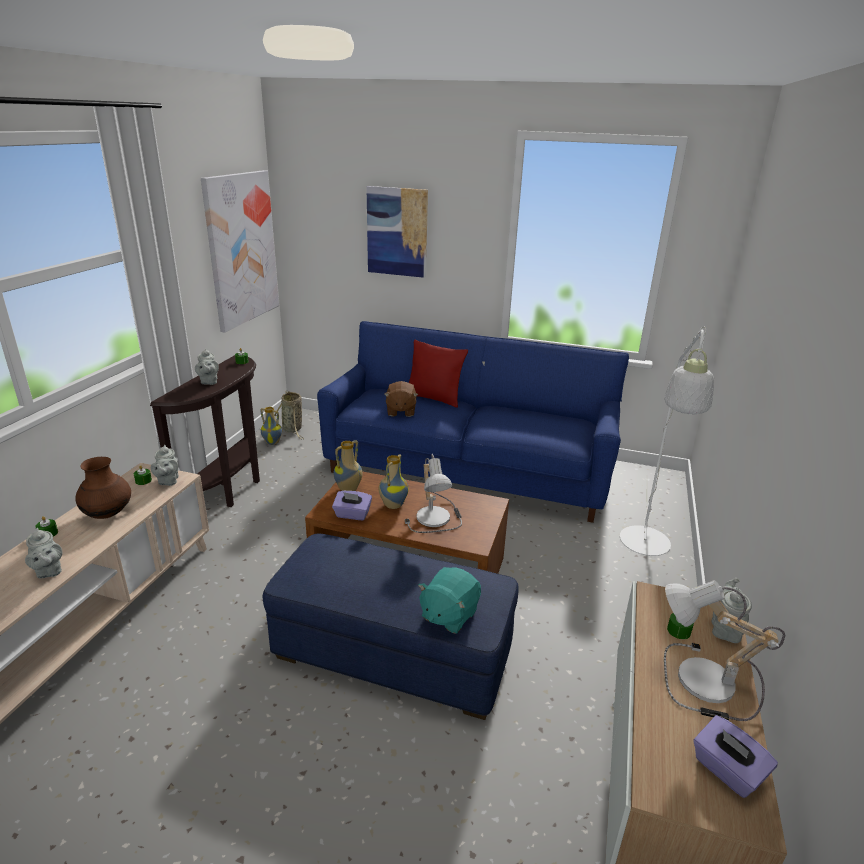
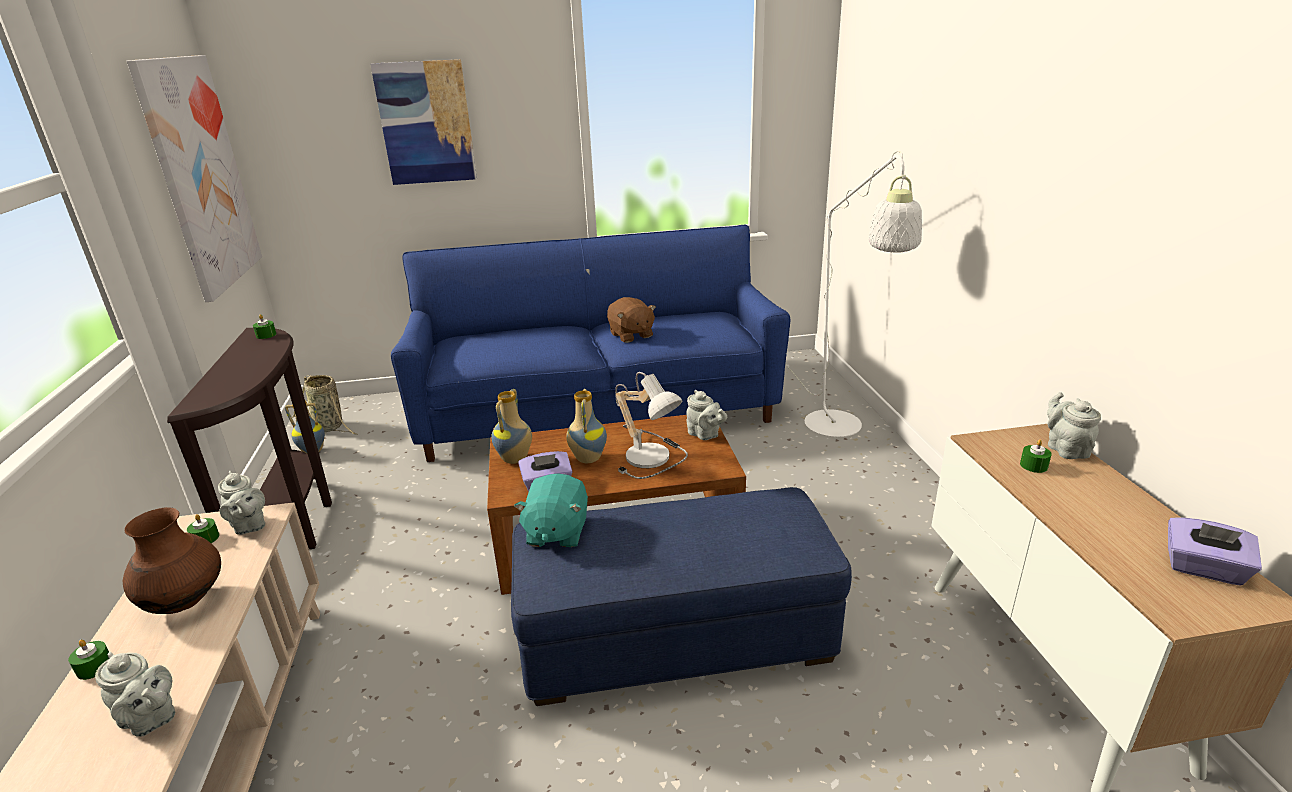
camera: 25 degrees left, 0 degrees up
grey teapot [195,349,219,385] -> grey teapot moved to [686,390,727,440]
brown plush toy [384,381,418,417] -> brown plush toy moved to [607,297,656,343]
red pillow [409,339,468,408] -> none
turquoise plush toy [418,567,481,634] -> turquoise plush toy moved to [514,473,588,547]
table lamp [664,580,785,721] -> none

